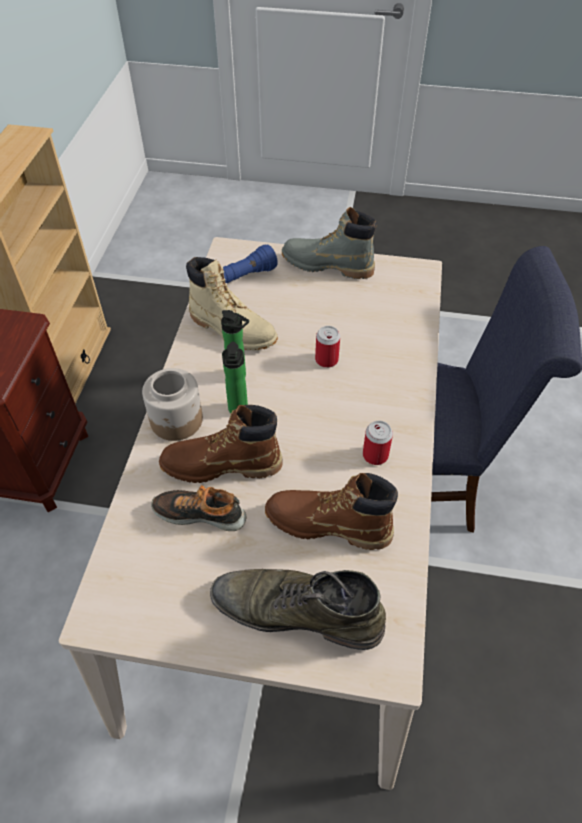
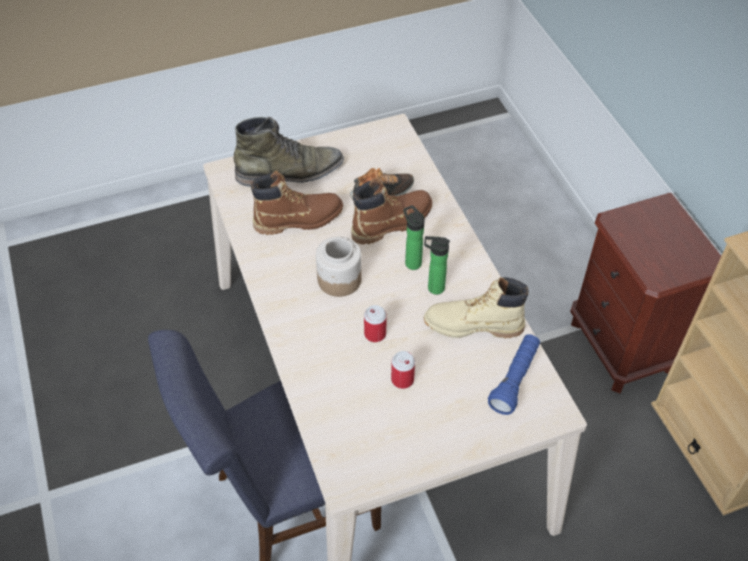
camera: 150 degrees right, 0 degrees up
jar [142,368,203,441] -> jar moved to [316,236,362,297]
grey boot [282,207,377,279] -> none
can [363,421,393,465] -> can moved to [391,351,415,389]

